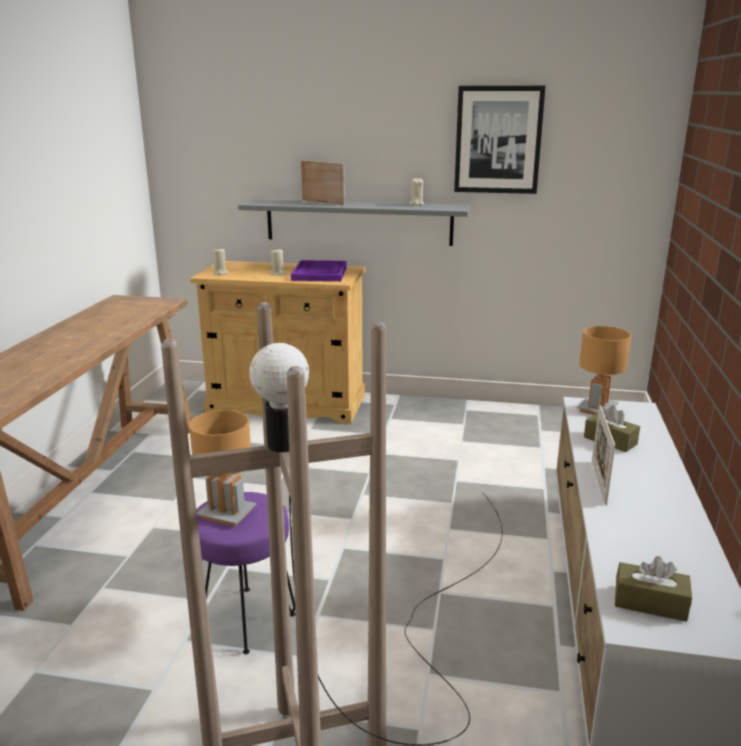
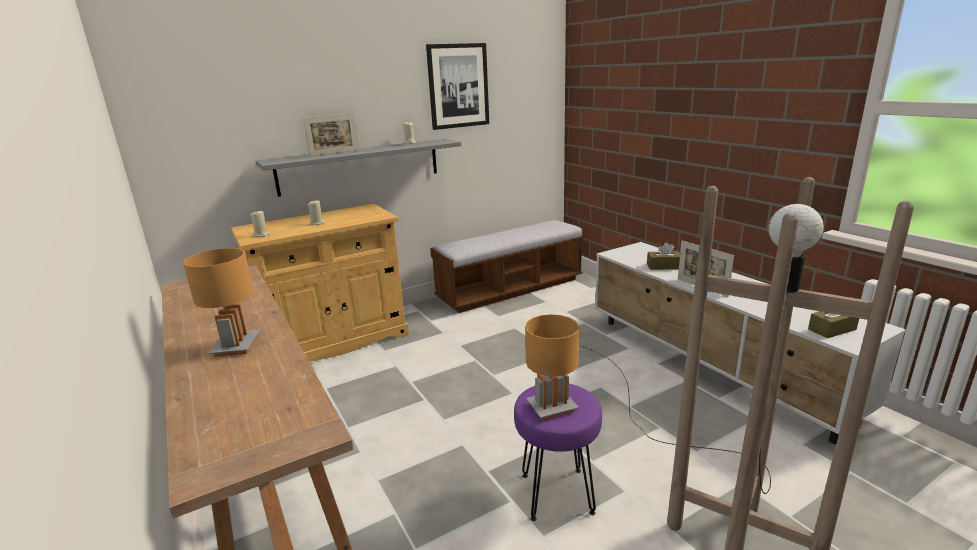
camera: 40 degrees left, 0 degrees up
purple tray [291,260,347,281] -> none
picture frame [301,160,345,205] -> picture frame turned 150 degrees clockwise [303,114,358,156]
brown table lamp [577,326,632,415] -> brown table lamp moved to [183,248,260,357]
none -> bench [430,220,583,313]

